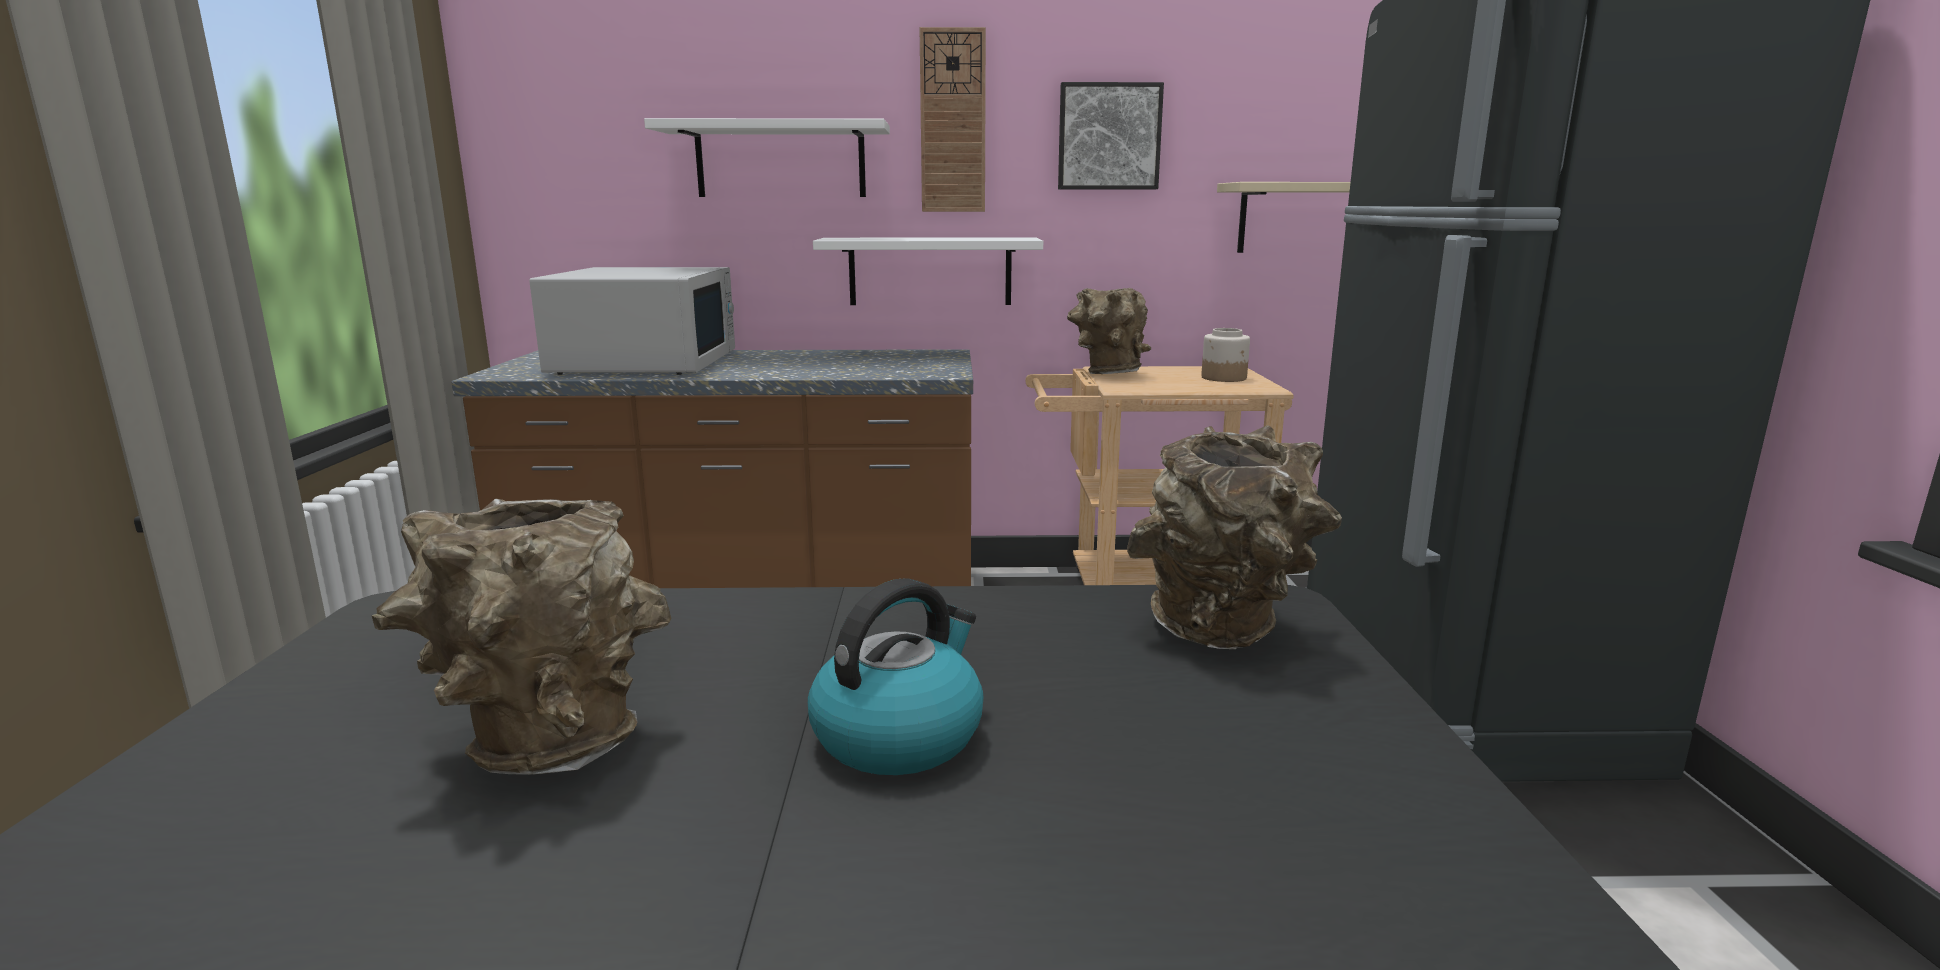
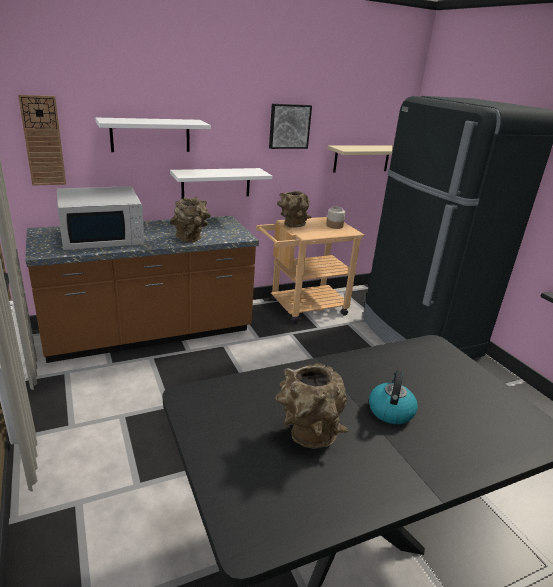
camera: 25 degrees left, 10 degrees up
white microwave [529,267,735,375] -> white microwave turned 90 degrees clockwise [57,186,144,250]
wall clock [919,27,986,212] -> wall clock moved to [18,95,66,186]
brown vase [1127,425,1342,649] -> brown vase moved to [170,196,211,242]

